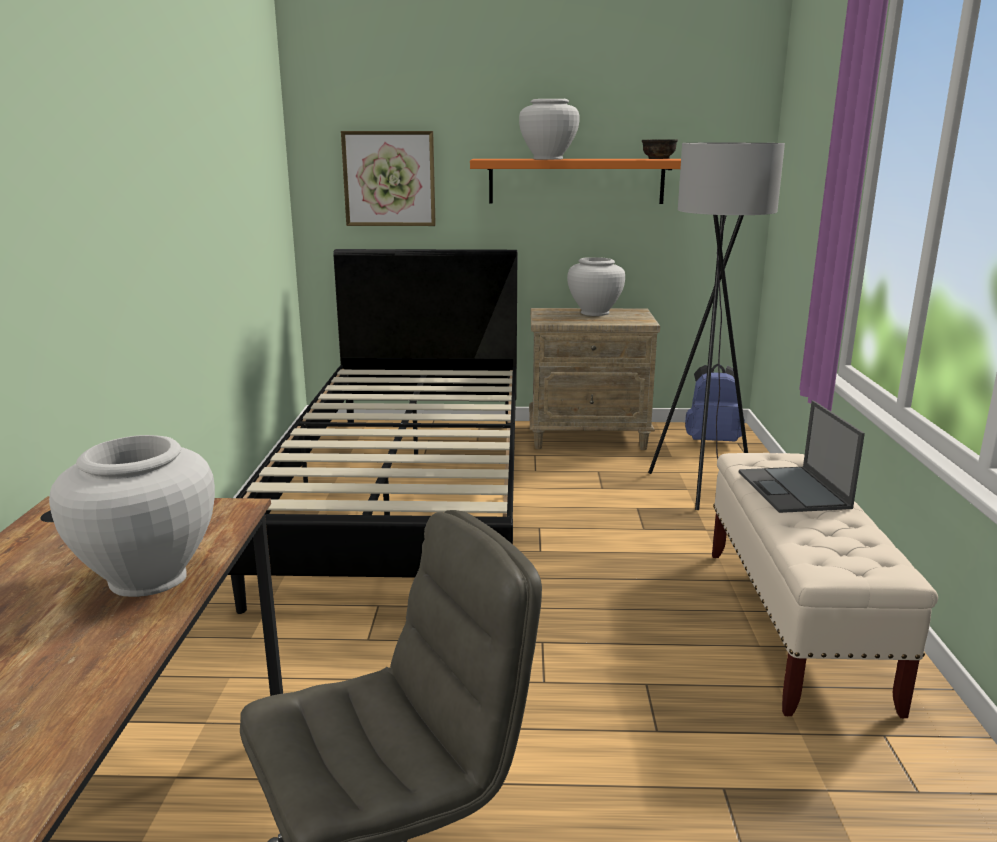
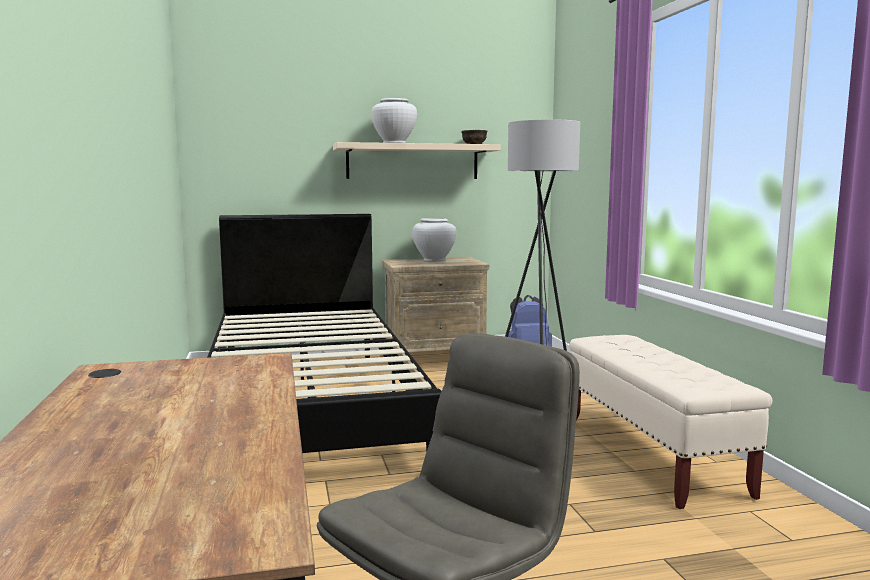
camera: 15 degrees left, 10 degrees down
white vase [49,435,215,597] -> none
picture [341,131,436,226] -> none
orange shelf [470,159,681,204] -> beige shelf [333,142,501,179]
laptop [739,401,865,513] -> none

